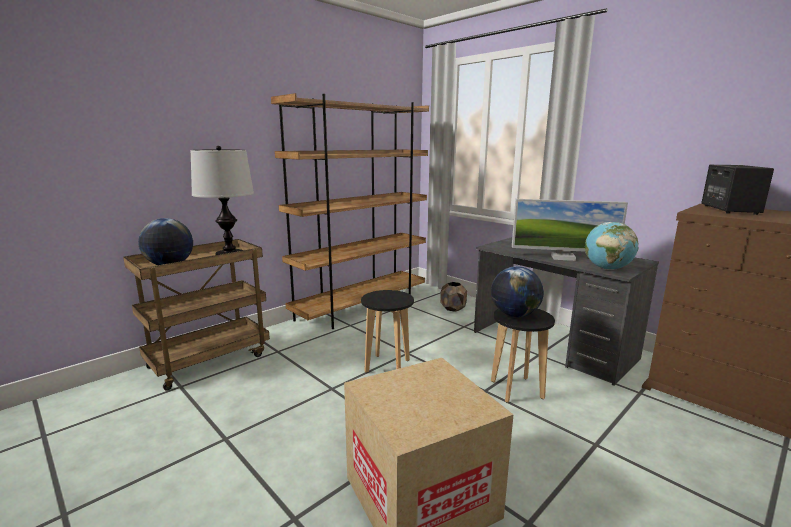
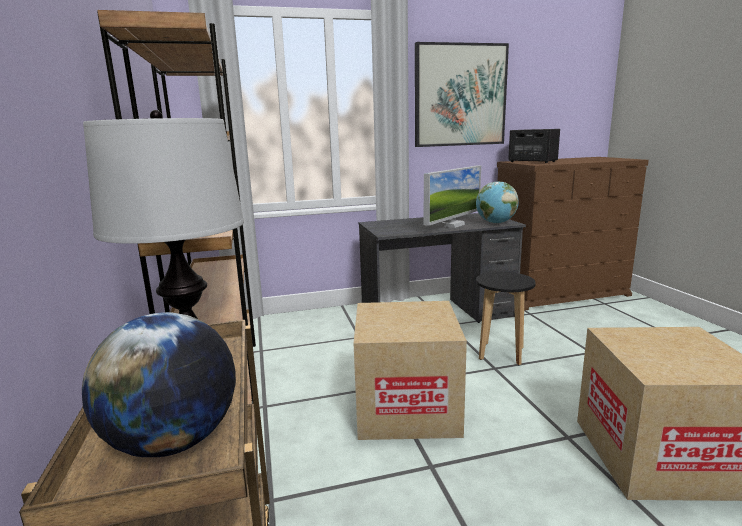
camera: 60 degrees left, 0 degrees up
black stool [361,290,414,373] -> cardboard box [354,301,467,440]
brown planter [440,282,467,312] -> none
globe [491,266,544,317] -> none
none -> picture [415,42,509,147]

